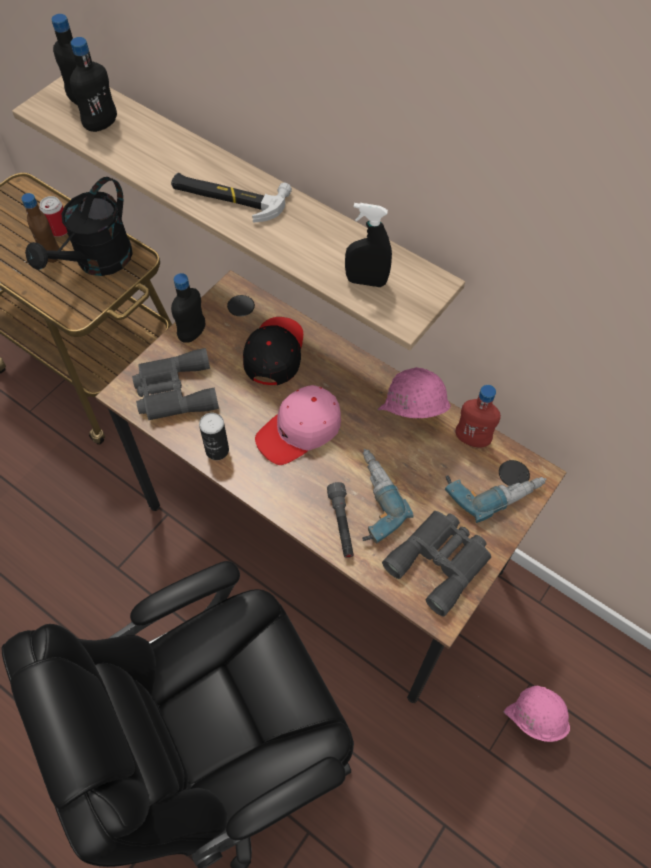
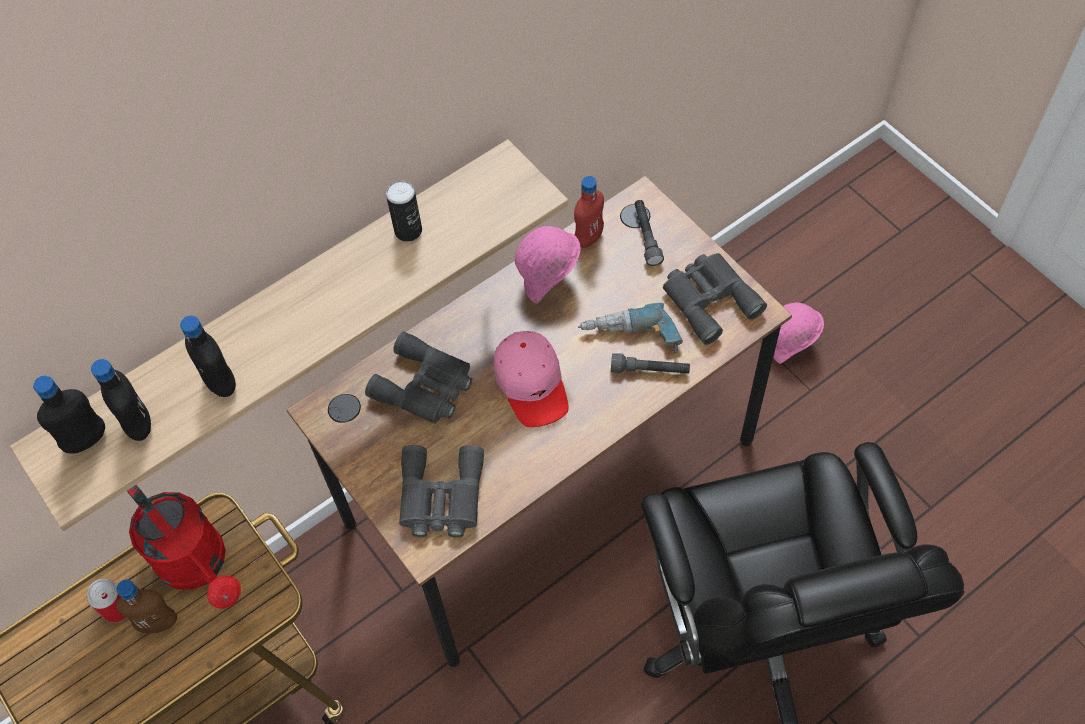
camera: 70 degrees left, 0 degrees up
black watering can [25,177,133,276] -> red watering can [127,485,241,609]
hammer [171,173,292,222] -> none
black bottle [171,273,205,343] -> black bottle moved to [180,315,236,397]
can [199,413,229,460] -> can moved to [386,181,422,242]
black cap [243,317,303,385] -> grey binoculars [365,332,472,424]
black spray bottle [345,203,392,287] -> none
power drill [445,475,547,523] -> grey flashlight [634,200,664,266]

